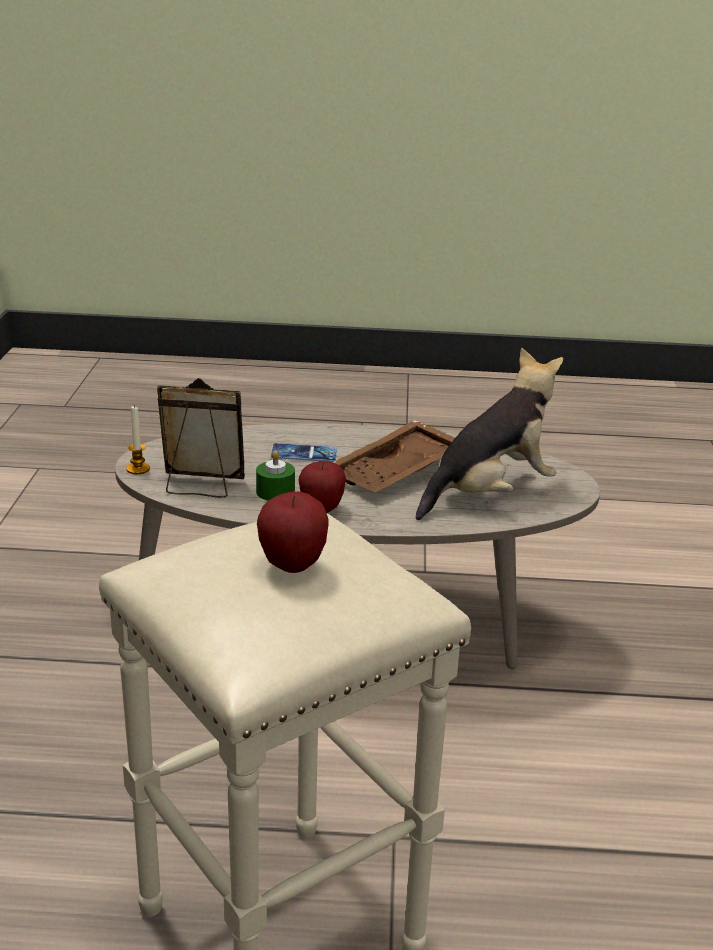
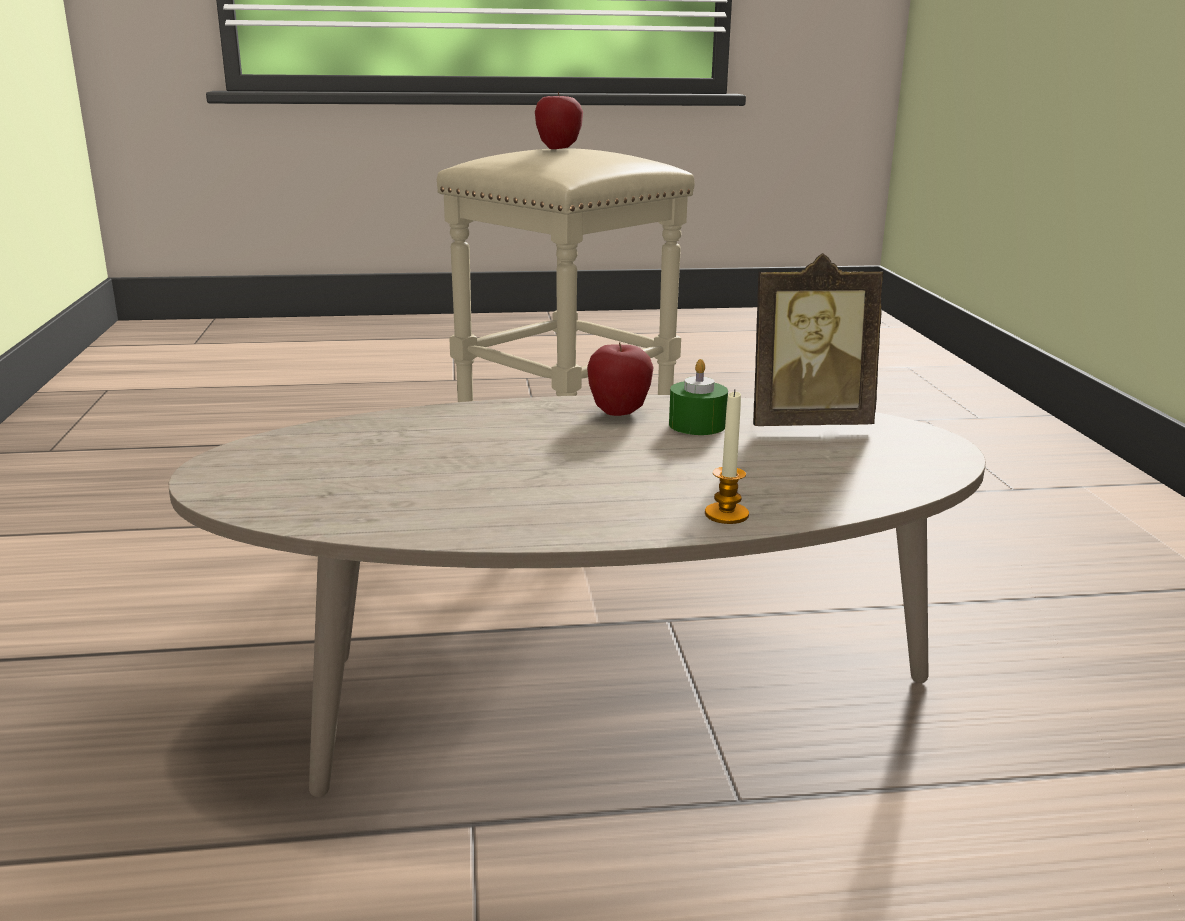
camera: 170 degrees right, 5 degrees down
candle [126,405,150,474] -> candle moved to [705,390,749,524]
phone [271,443,337,462] -> none
brown tray [333,420,455,492] -> none
plush toy [416,347,563,520] -> none

